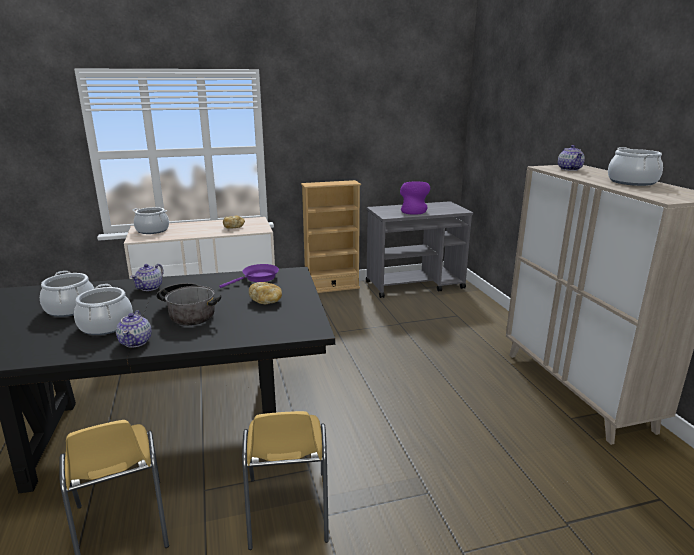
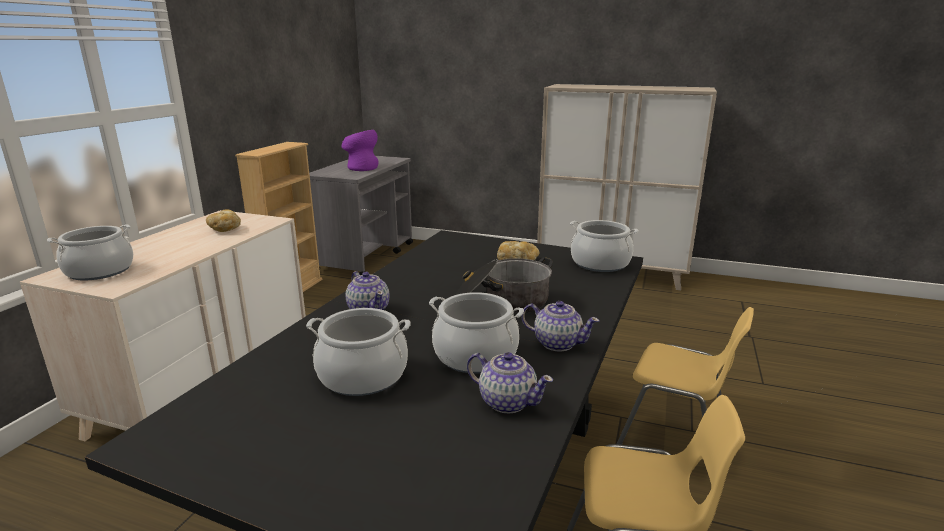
camera: 55 degrees left, 0 degrees up
purple frying pan [219,264,279,288] -> none
teapot [558,145,585,171] -> teapot moved to [467,352,553,413]
cooking pot [608,147,663,186] -> cooking pot moved to [570,220,638,272]

